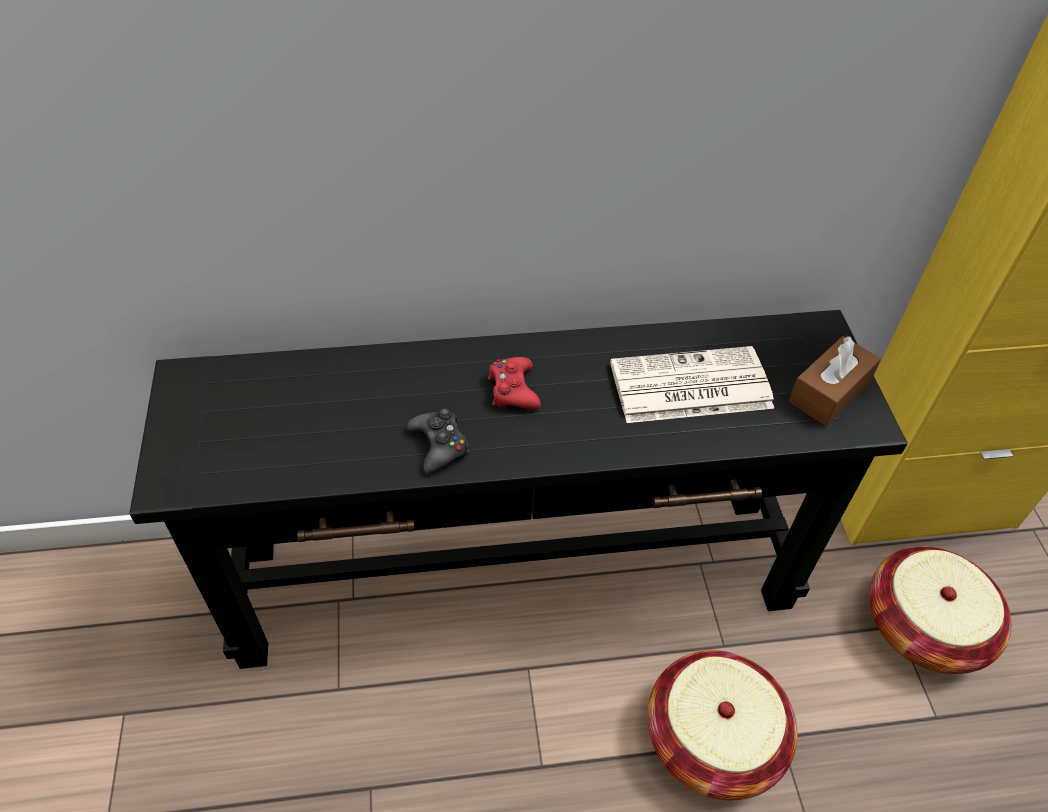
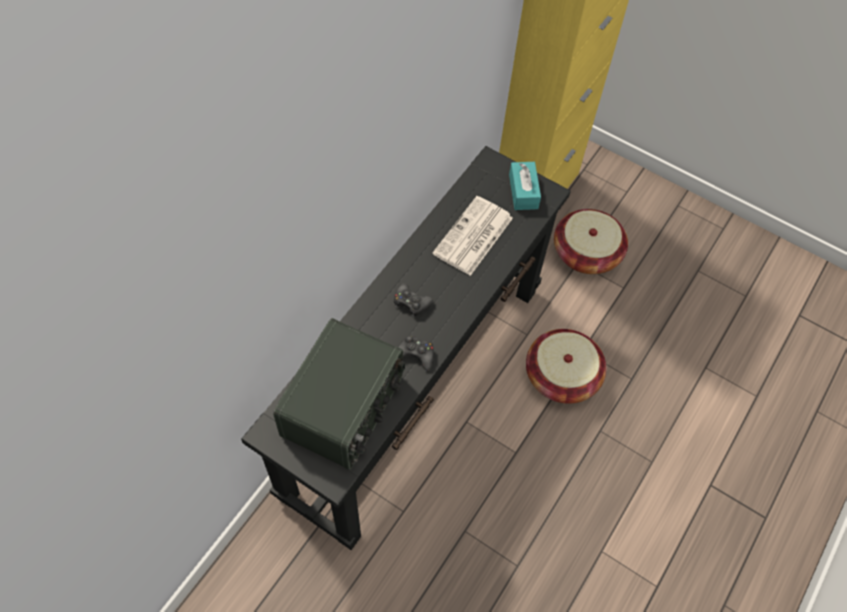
camera: 50 degrees left, 10 degrees up
red game controller [488,357,541,410] -> black game controller [394,283,433,317]
brown tissue box [789,336,881,426] -> turquoise tissue box [509,162,541,210]
none -> radio [273,318,405,470]

